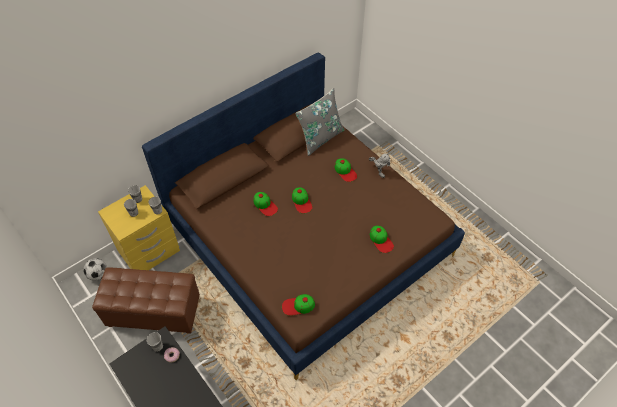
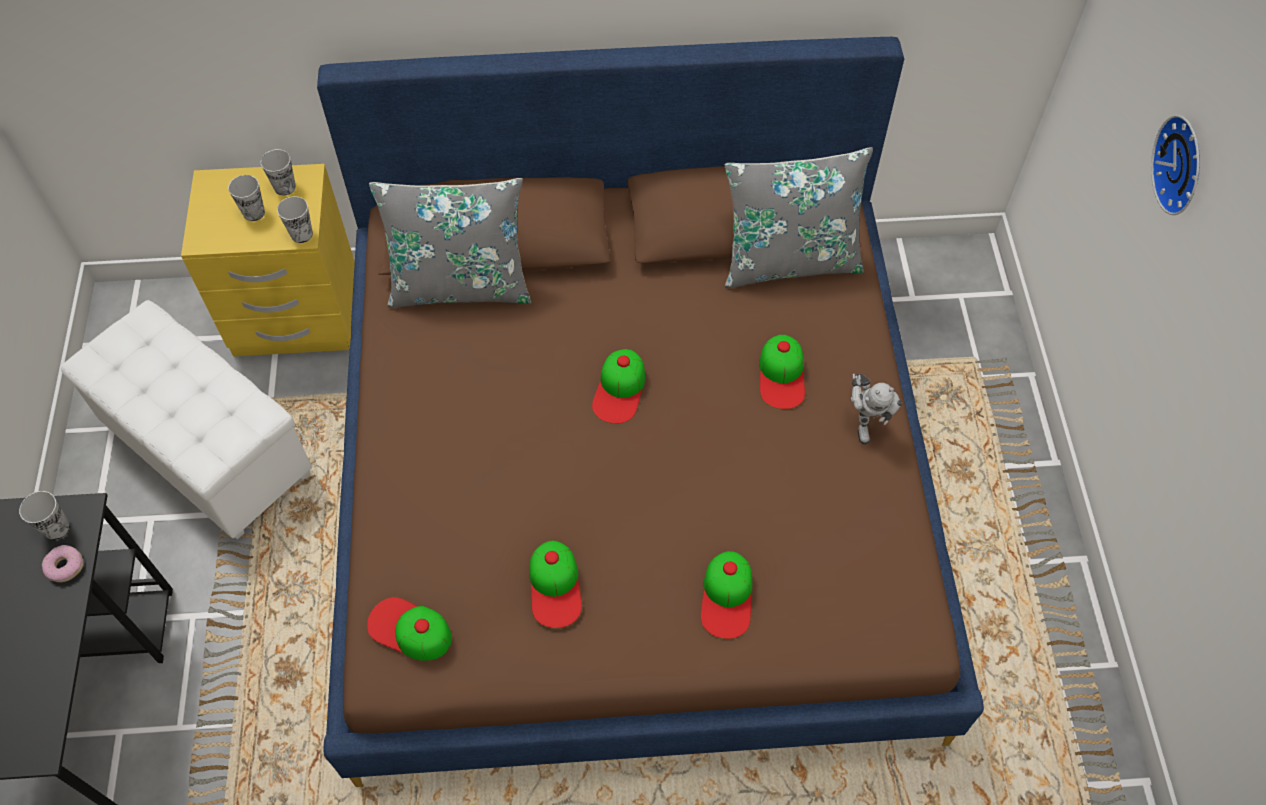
camera: 35 degrees right, 5 degrees up
football [83,258,107,281] -> none
brown ottoman [92,267,200,334] -> white ottoman [61,300,312,540]
cap [253,192,278,216] -> cap moved to [529,540,582,628]
none -> grey pillow [369,178,531,308]
none -> wall clock [1151,115,1200,215]

